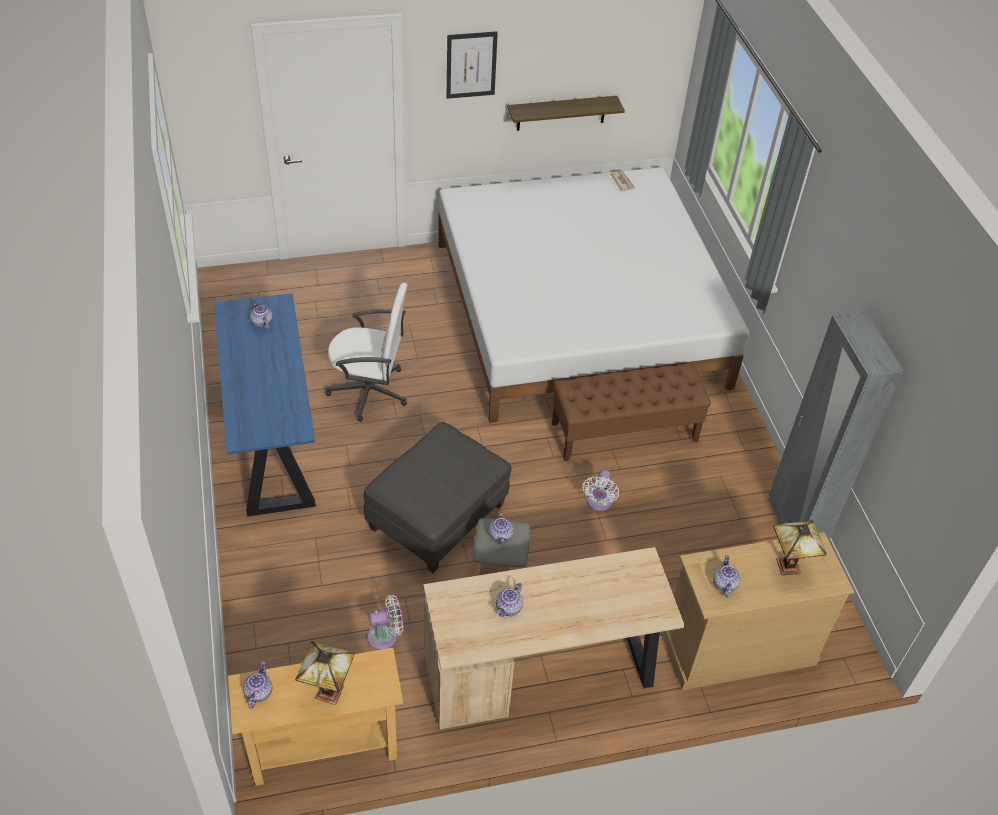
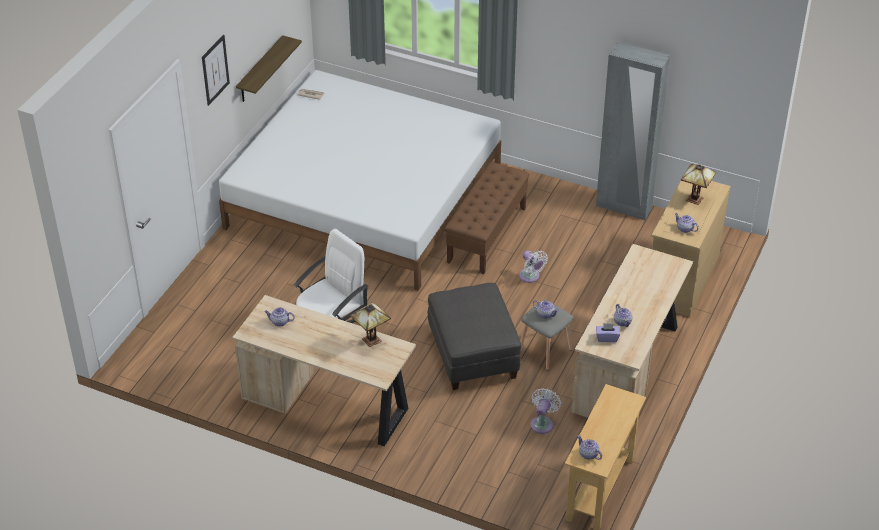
camera: 50 degrees left, 5 degrees down
blue desk [214,293,316,517] -> beige desk [232,295,416,446]
table lamp [295,641,355,705] -> table lamp moved to [350,302,391,347]
none -> purple tissue box [596,323,620,342]

